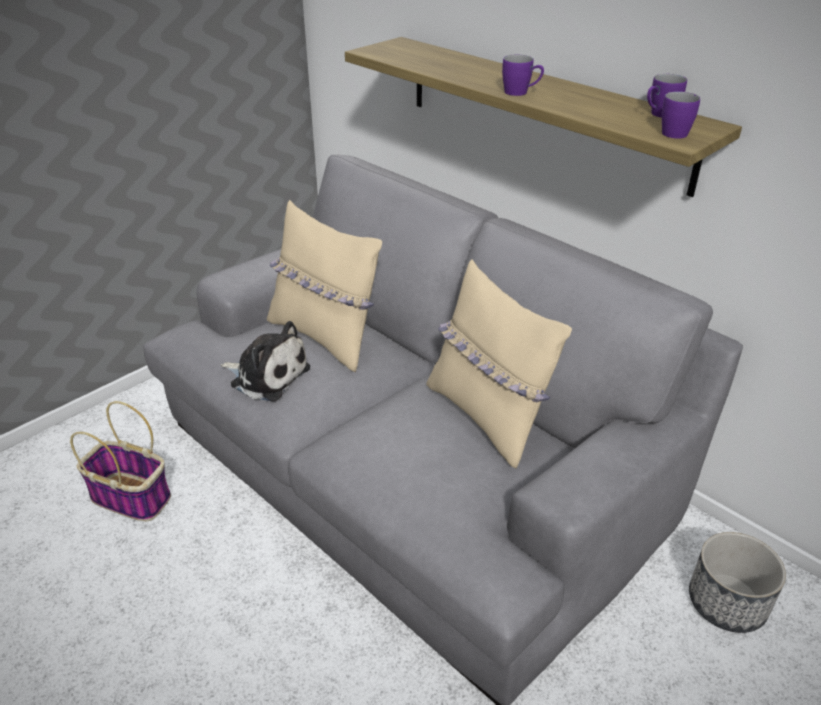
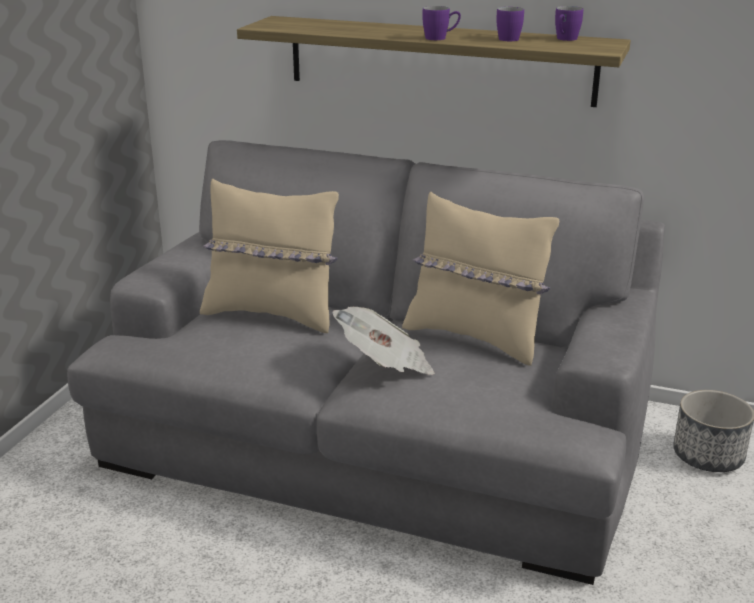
camera: 25 degrees left, 10 degrees down
basket [70,401,171,521] -> none
plush toy [221,321,310,401] -> none
purple mug [662,92,700,139] -> purple mug moved to [496,7,524,41]
none -> newspaper [333,307,435,375]

